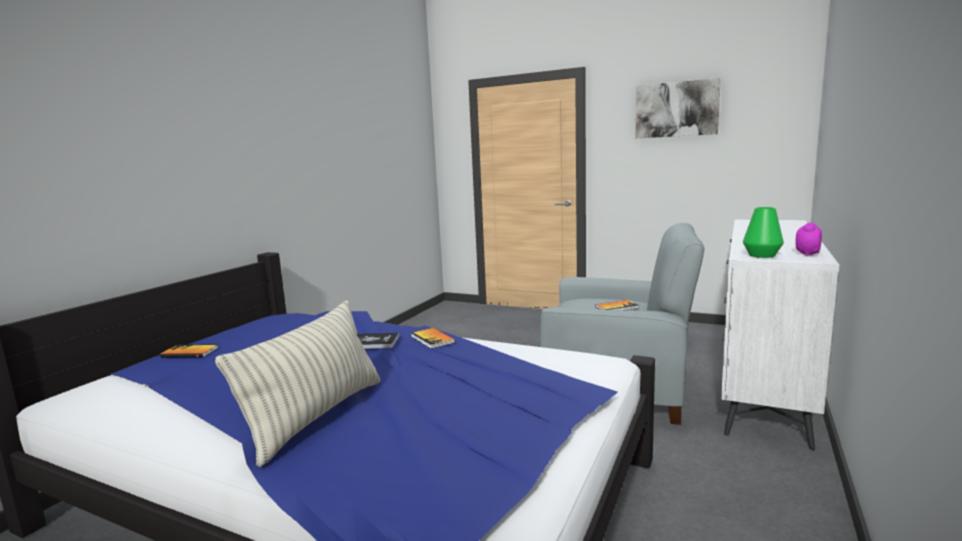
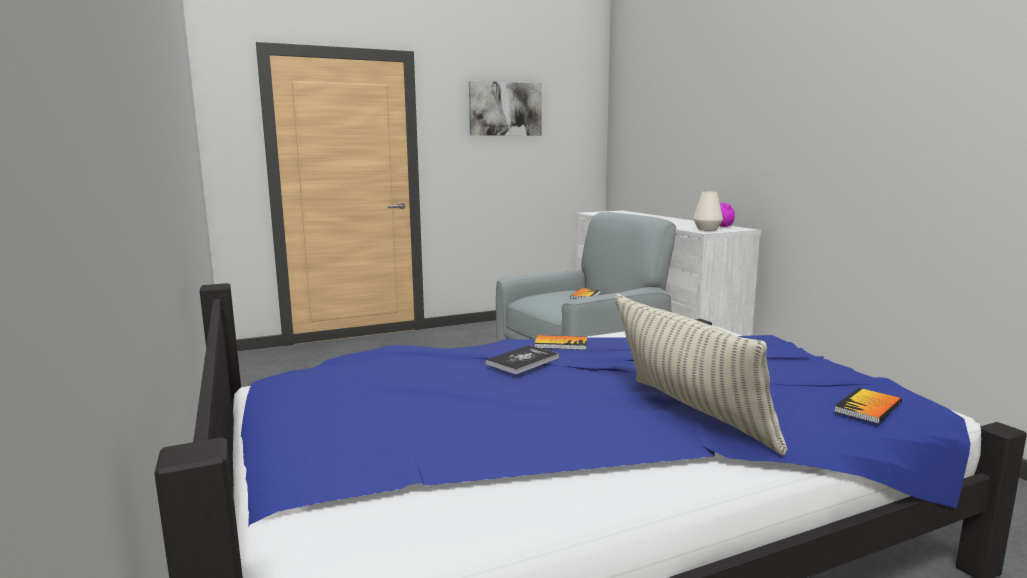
camera: 50 degrees left, 0 degrees up
book [160,344,218,358] -> book moved to [834,388,902,424]
green vase [743,207,784,258] -> white vase [693,192,723,231]

